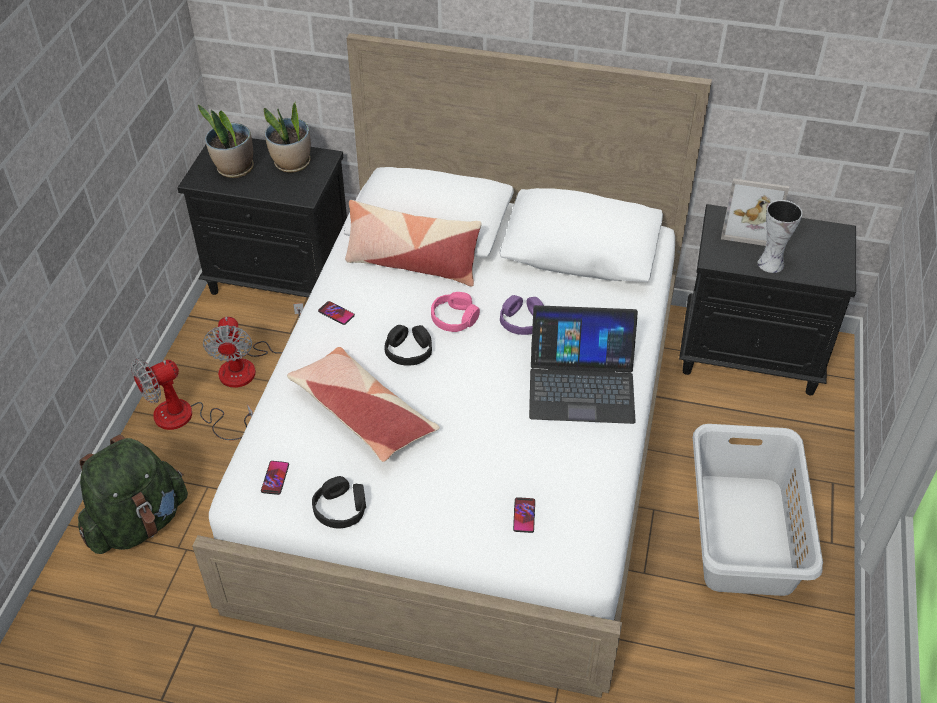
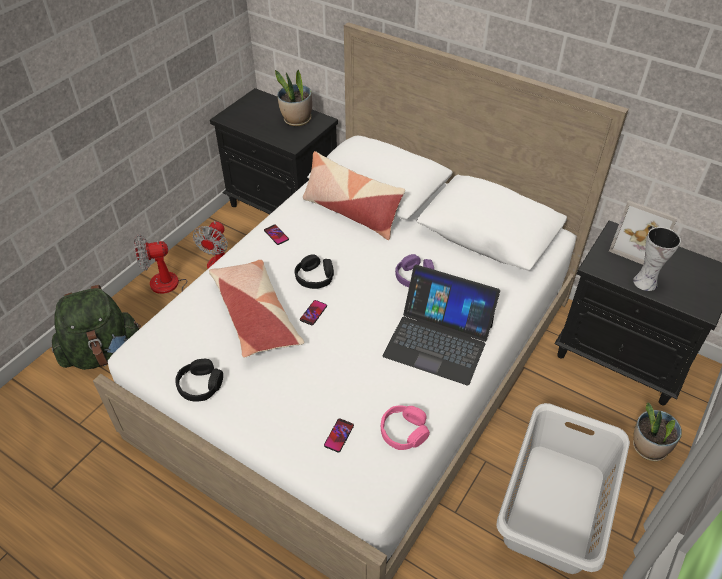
camera: 20 degrees right, 0 degrees up
potted plant [198,104,254,178] -> potted plant moved to [633,402,682,461]
phone [261,461,289,495] -> phone moved to [300,300,327,325]
pink headphones [431,292,480,332] -> pink headphones moved to [381,405,430,450]

